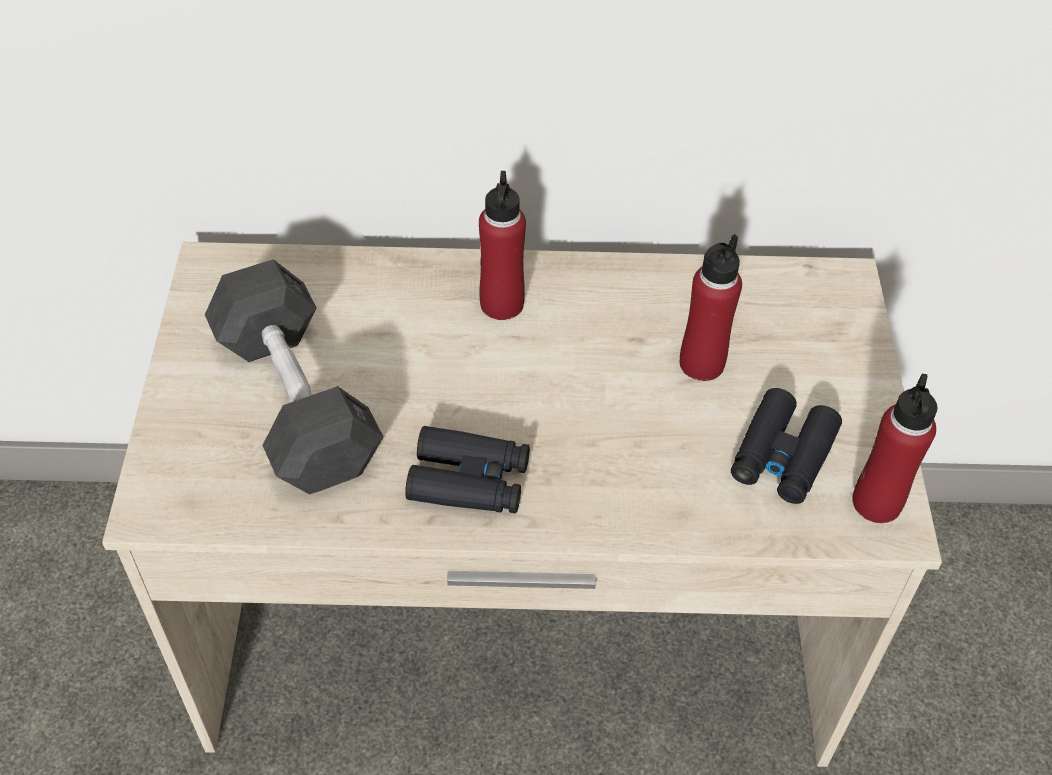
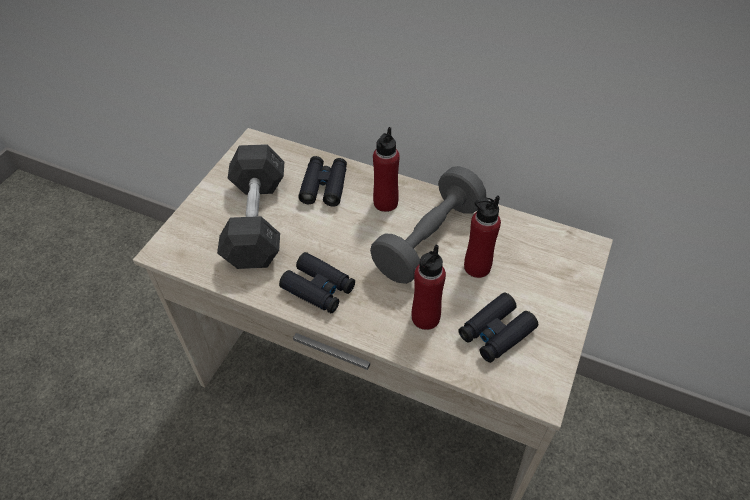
camera: 25 degrees right, 0 degrees up
red bottle [852,374,938,523] -> red bottle moved to [412,244,446,330]
none -> black binoculars [298,156,347,207]
none -> grey dumbbell [370,166,486,284]

